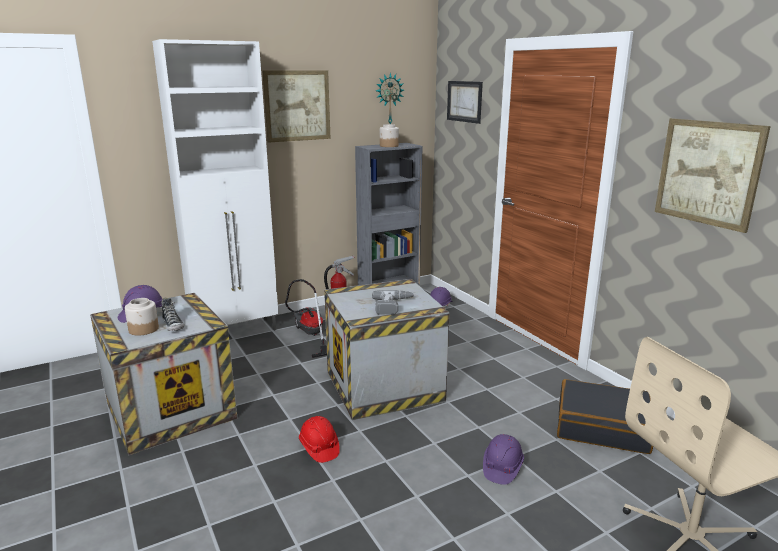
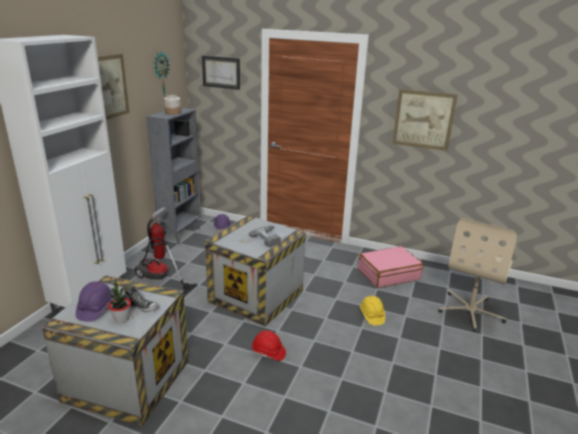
camera: 40 degrees left, 5 degrees up
jar [125,298,159,336] -> potted plant [108,280,131,323]
purple hard hat [483,434,524,485] -> yellow hard hat [360,296,385,326]
black suitcase [557,379,653,454] -> pink suitcase [358,246,424,288]

